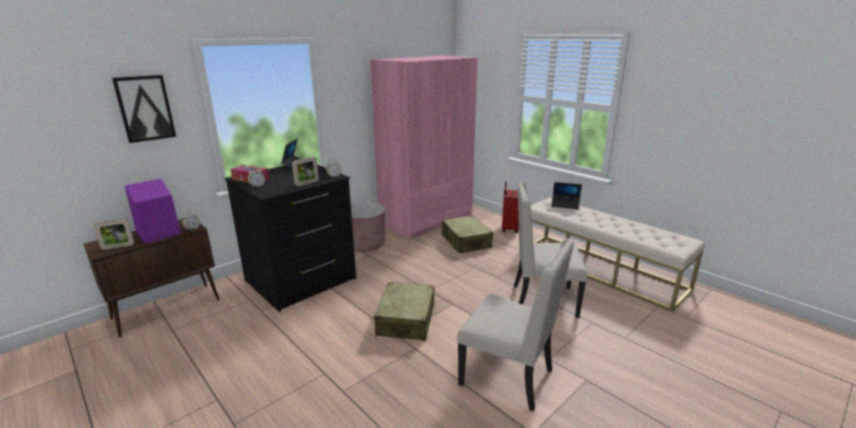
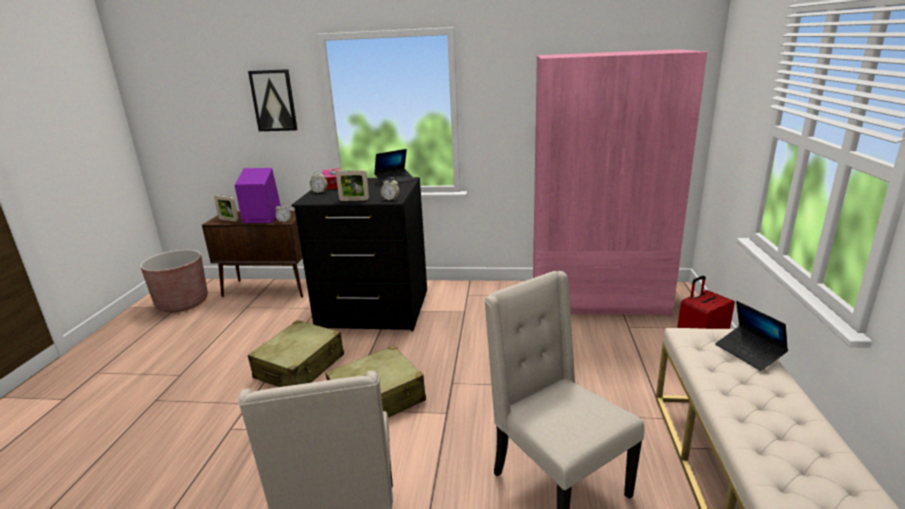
camera: 50 degrees right, 0 degrees up
brown planter [351,202,385,252] -> brown planter moved to [140,249,208,312]
beige suitcase [442,215,493,253] -> beige suitcase moved to [248,320,344,387]

